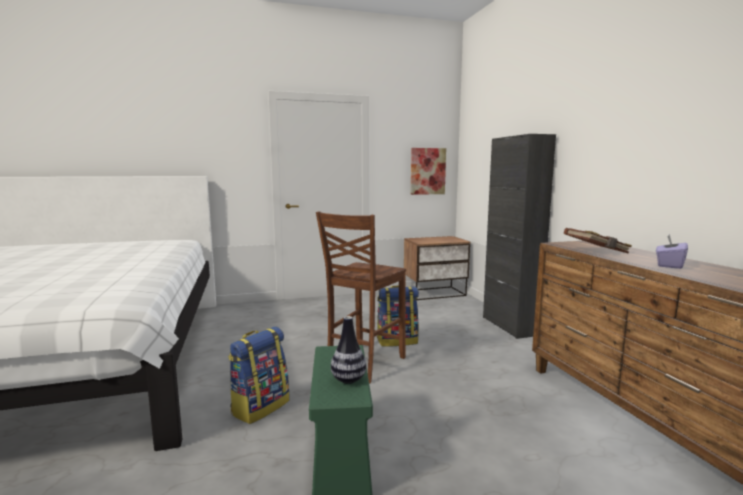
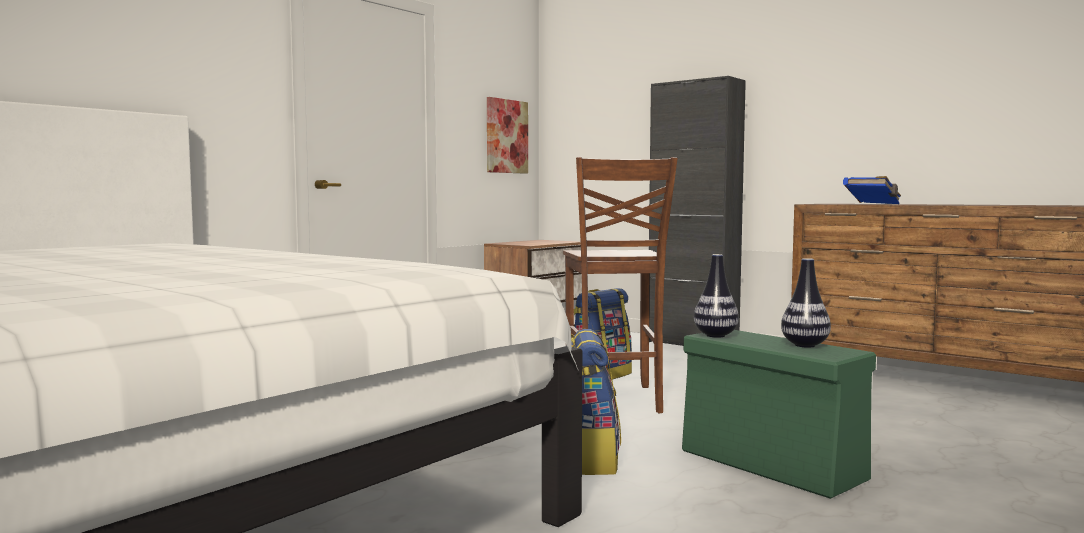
camera: 35 degrees left, 5 degrees down
brown book [564,228,632,253] -> blue book [843,176,901,204]
purple tissue box [656,234,688,269] -> none
none -> vase [694,254,739,338]

